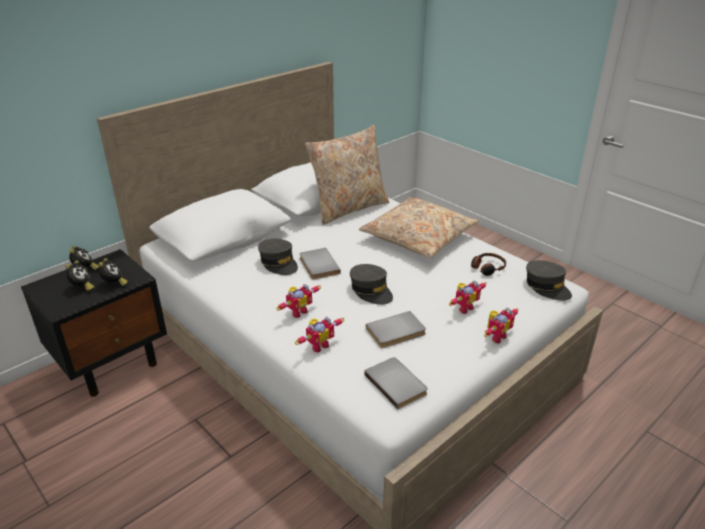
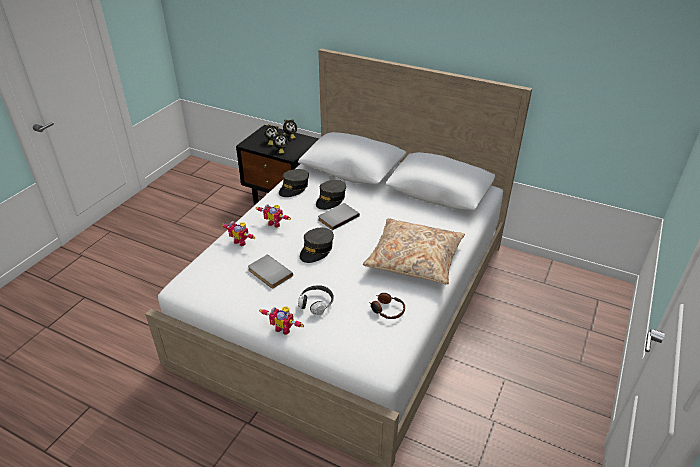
camera: 70 degrees right, 5 degrees up
beige pillow [305,125,389,225] -> none
grey book [364,357,428,409] -> none
toy robot [449,280,487,314] -> headphones [298,285,334,315]
grey cap [526,260,572,301] -> grey cap moved to [279,169,309,197]

